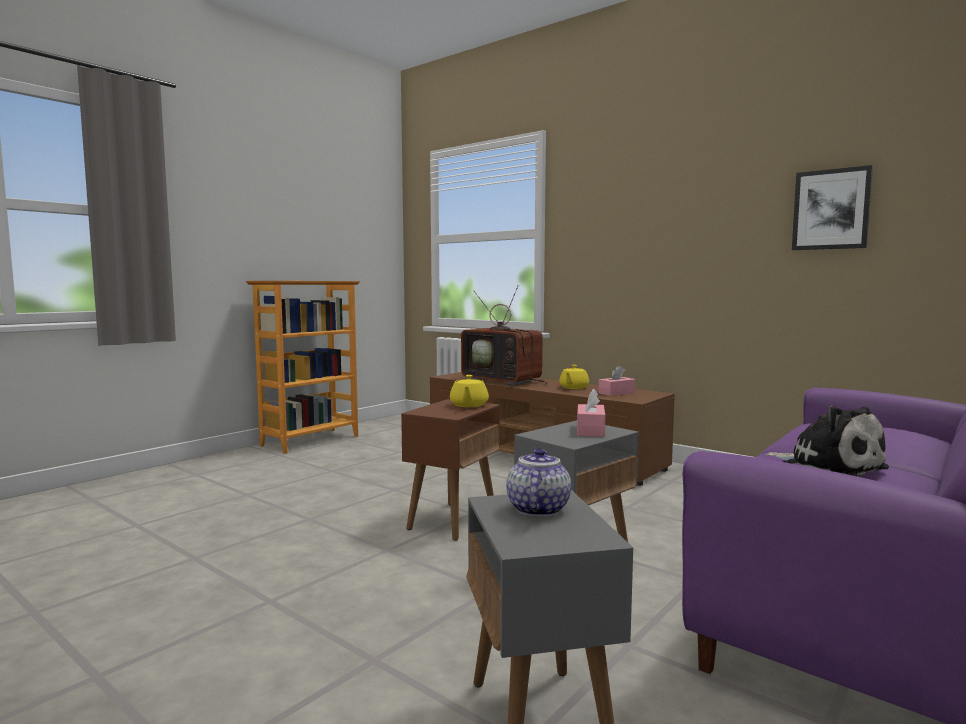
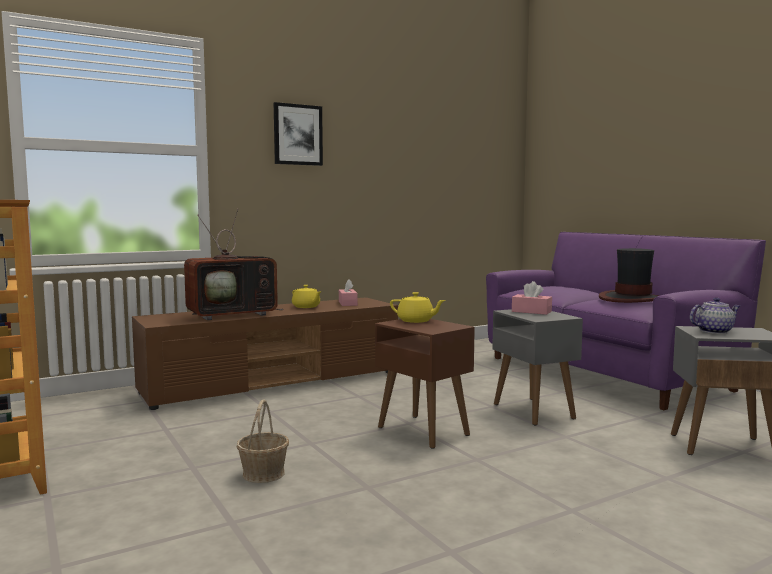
camera: 70 degrees left, 0 degrees up
teapot [506,448,571,517] -> teapot turned 135 degrees clockwise [690,297,740,334]
plush toy [765,406,889,477] -> hat [599,248,659,303]
picture [792,165,873,250] -> picture moved to [274,102,323,166]
none -> basket [237,399,289,483]

